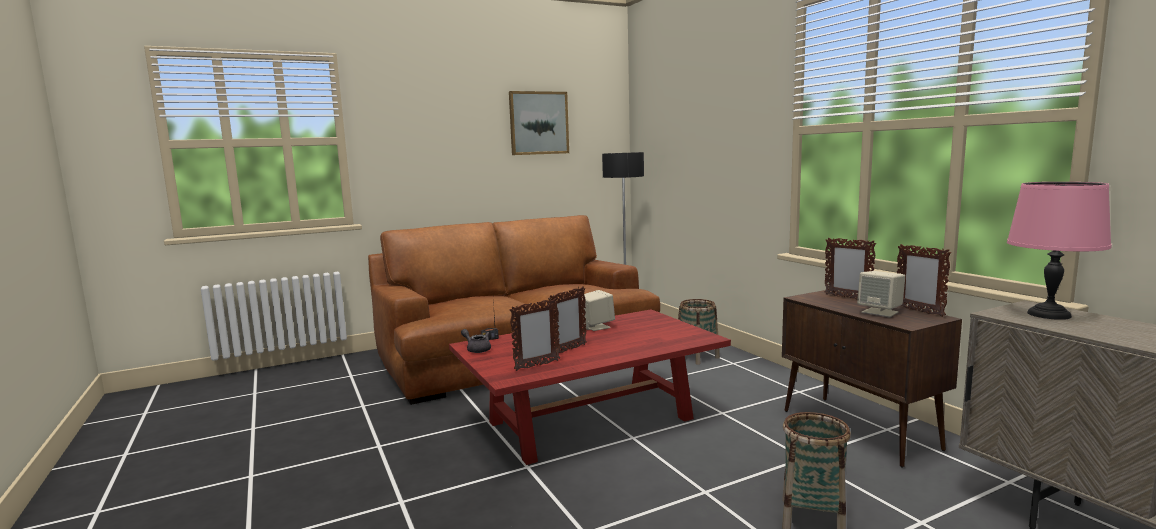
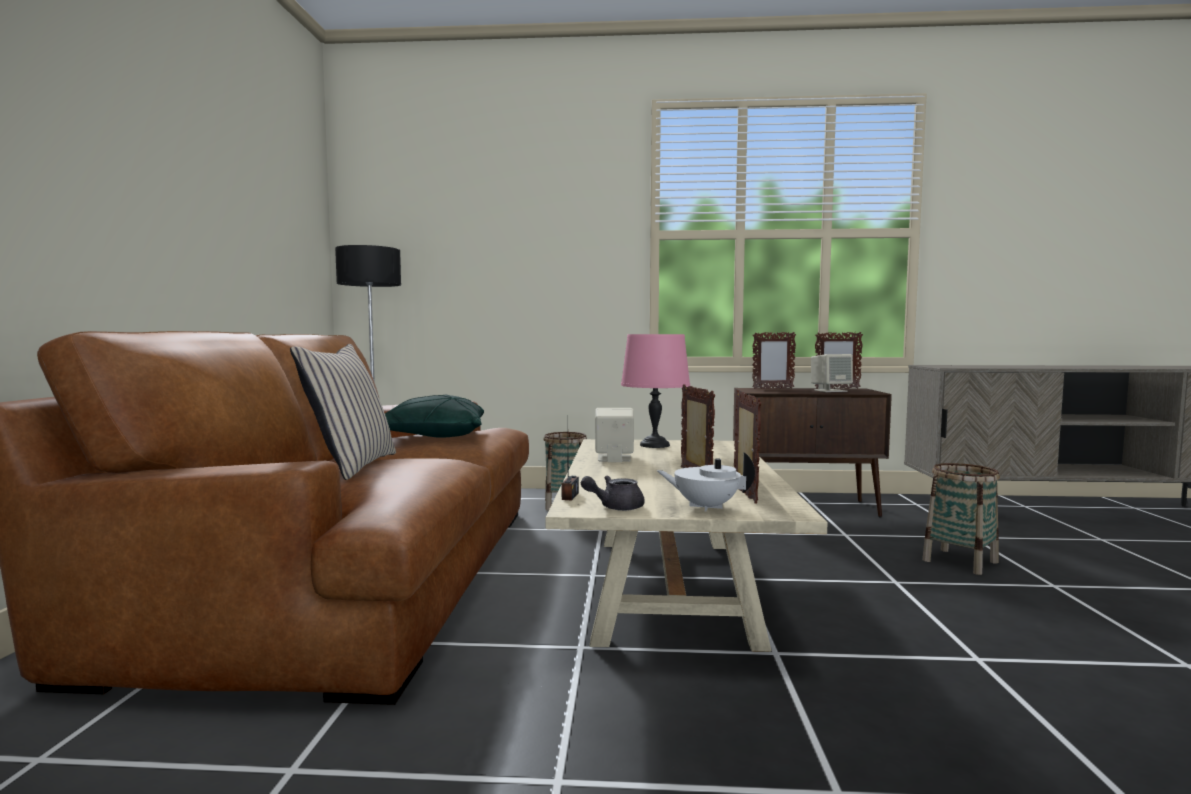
camera: 60 degrees left, 5 degrees down
red coffee table [449,309,731,465] -> beige coffee table [545,439,828,652]
picture [509,91,569,155] -> none
pink table lamp [1007,182,1112,320] -> pink table lamp moved to [621,334,690,448]
none -> beige pillow [290,344,396,480]
none -> green pillow [385,395,484,438]
none -> white teapot [657,452,755,511]

